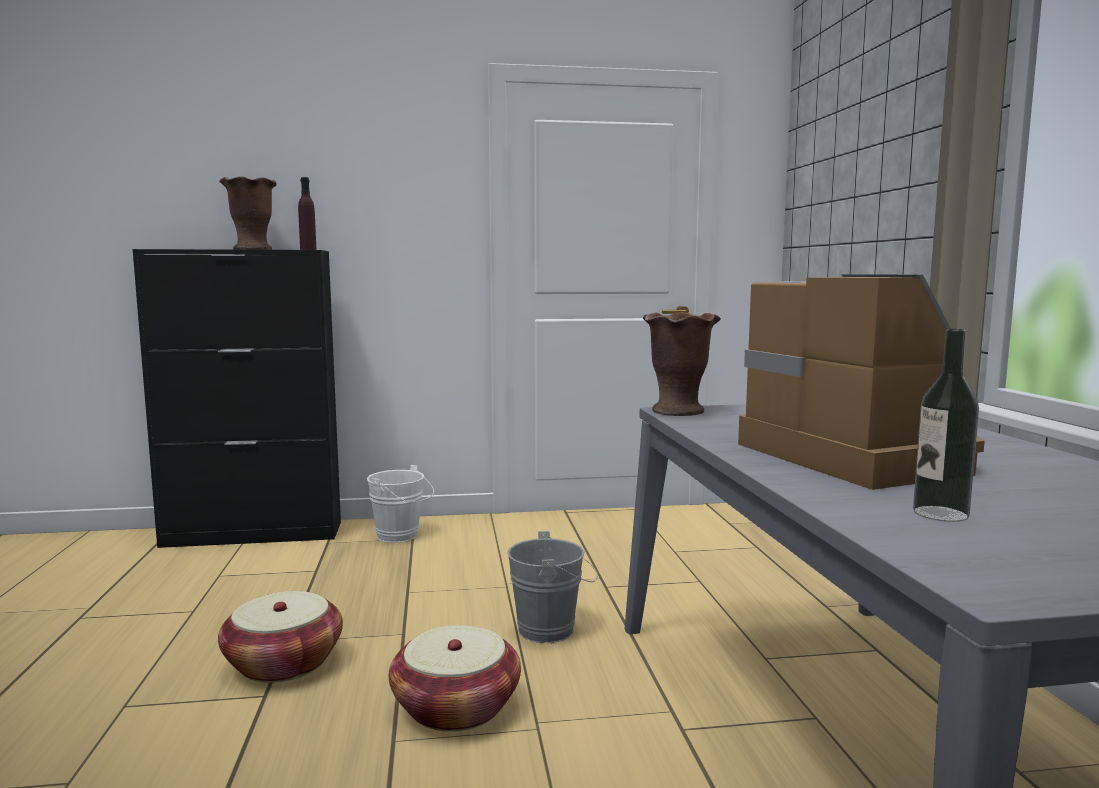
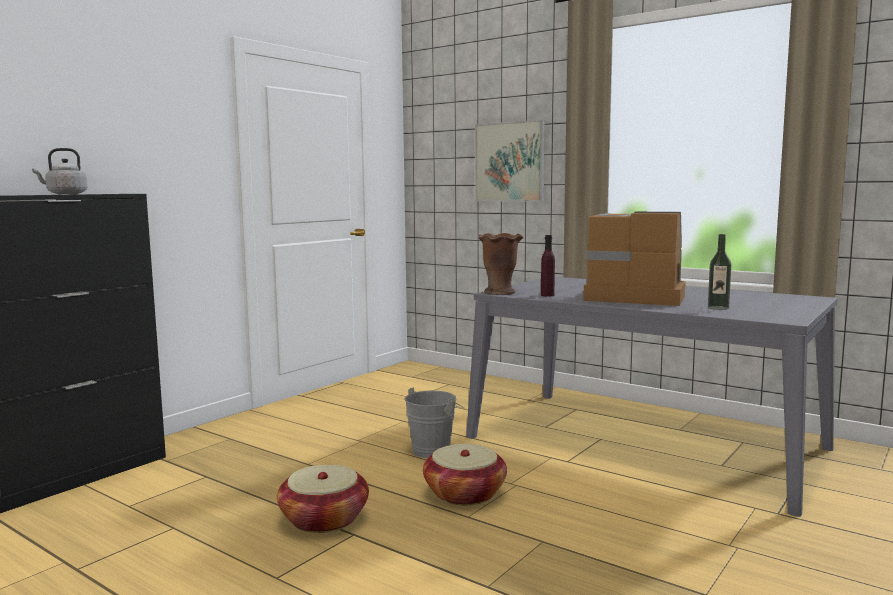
camera: 45 degrees left, 0 degrees up
brown vase [219,176,277,250] -> grey kettle [32,148,87,194]
purple bottle [298,177,316,250] -> purple bottle moved to [541,235,555,297]
white bucket [367,465,434,542] -> none
none -> picture [475,120,545,202]

